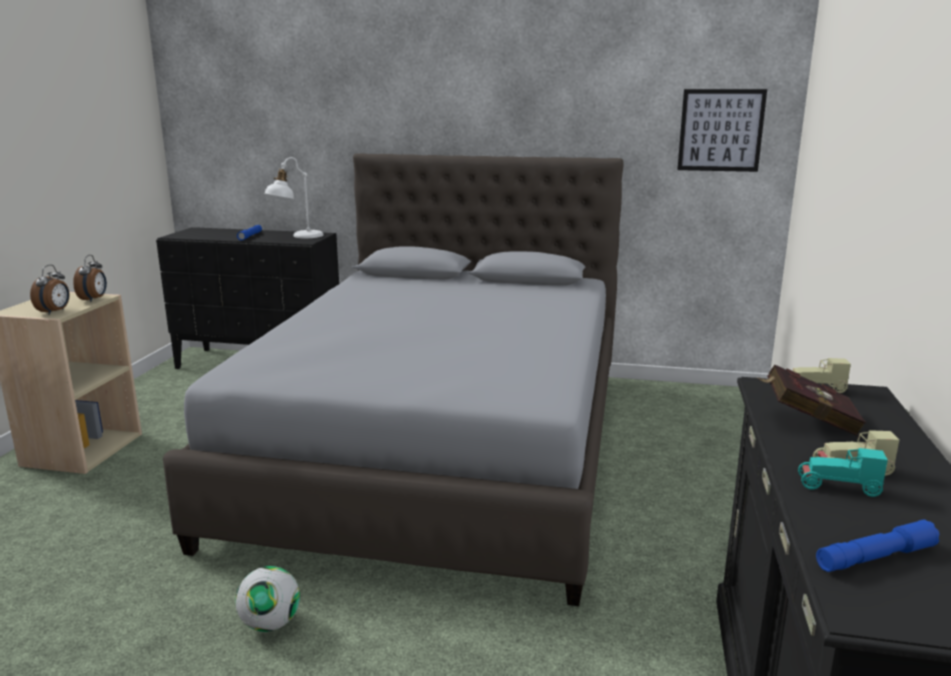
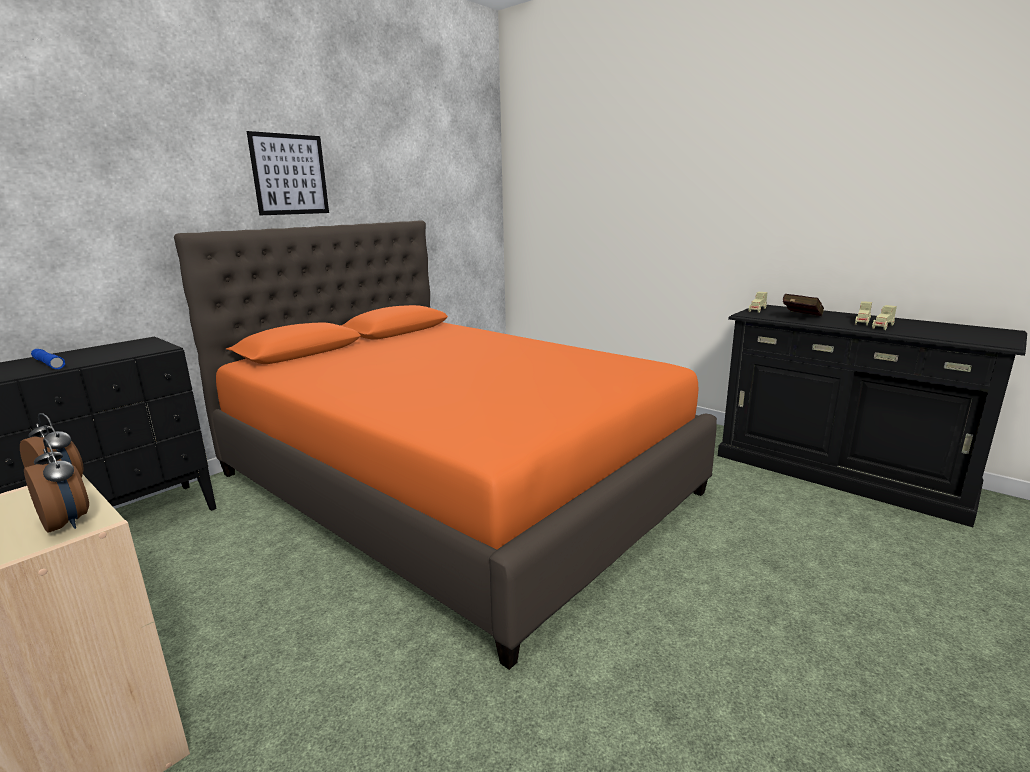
camera: 60 degrees left, 0 degrees up
grey bed [163,153,624,606] -> orange bed [174,220,717,670]
football [235,566,300,632] -> none
white table lamp [264,157,323,238] -> none
picture [677,89,767,172] -> picture moved to [247,131,329,215]
turquoise toy car [798,448,888,497] -> beige toy car [872,305,897,330]
blue flashlight [816,520,940,572] -> none

